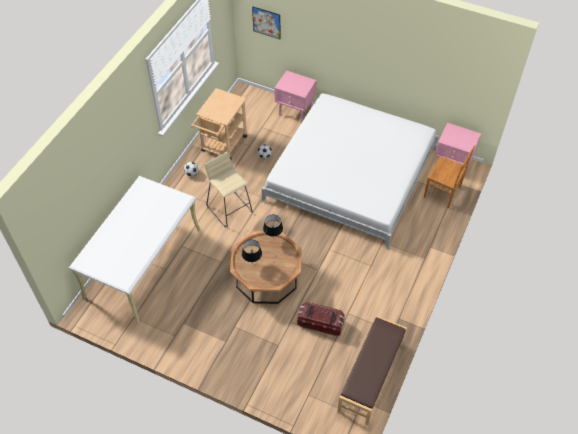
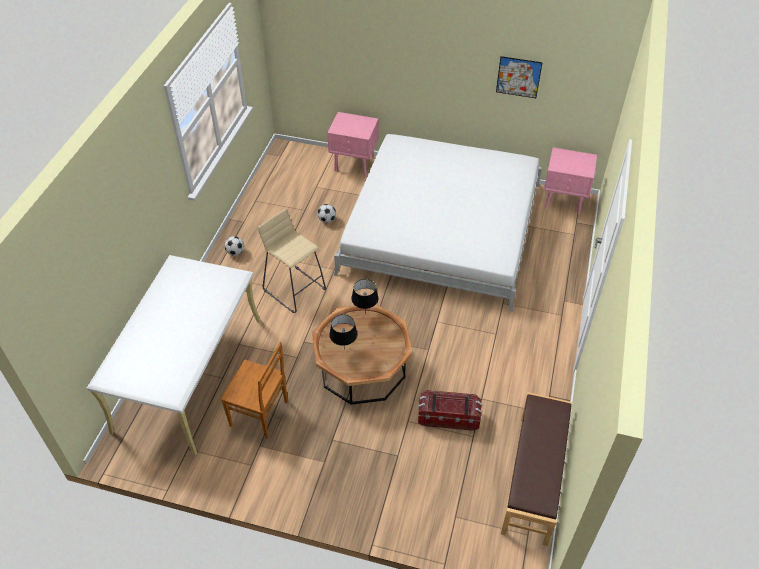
camera: 10 degrees left, 5 degrees down
beige cart [191,88,247,159] -> none
picture [252,6,281,39] -> picture moved to [496,56,543,98]
brown chair [424,145,475,208] -> brown chair moved to [221,342,288,439]

